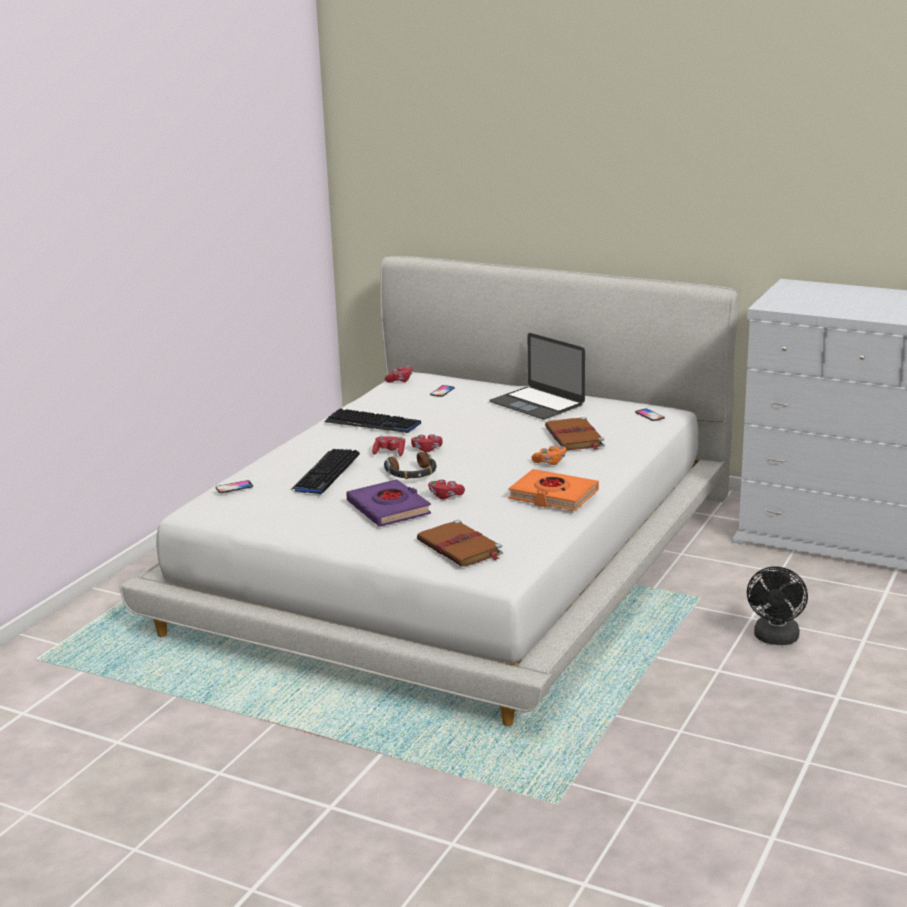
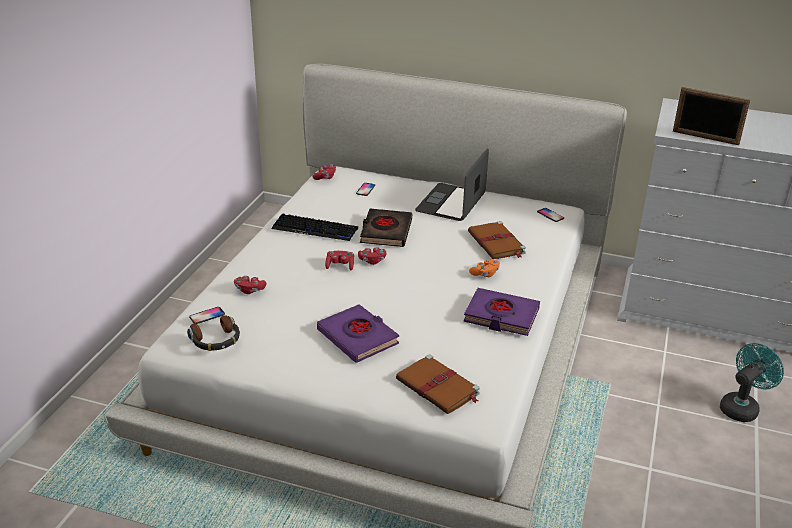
camera: 10 degrees left, 10 degrees up
keyboard [291,449,360,494] -> none
headphones [384,452,436,479] -> headphones moved to [187,315,240,351]
red game controller [428,479,465,500] -> red game controller moved to [234,276,266,294]
laptop [489,333,585,419] -> laptop turned 75 degrees clockwise [415,148,489,221]
orange book [509,469,599,511] -> purple book [464,288,540,336]
black fan [747,566,808,645] -> none
none -> black book [360,208,412,247]
none -> picture frame [673,87,750,145]
none -> turquoise fan [720,343,784,422]

